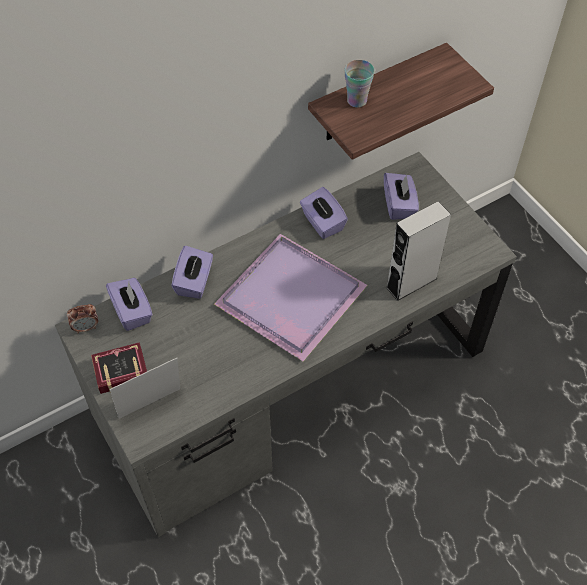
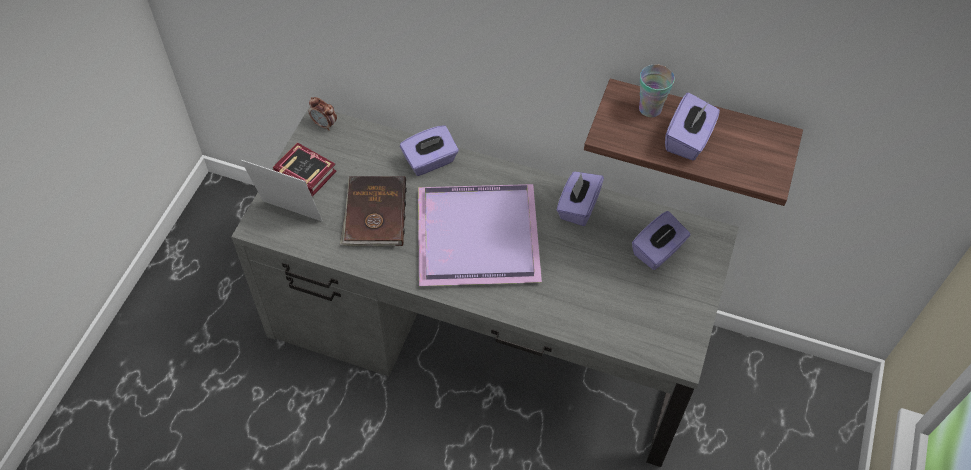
camera: 50 degrees right, 0 degrees up
purple tissue box [106,278,153,331] -> purple tissue box moved to [665,92,720,161]
grey speaker [386,201,451,301] -> none
none -> brown book [340,176,407,247]

